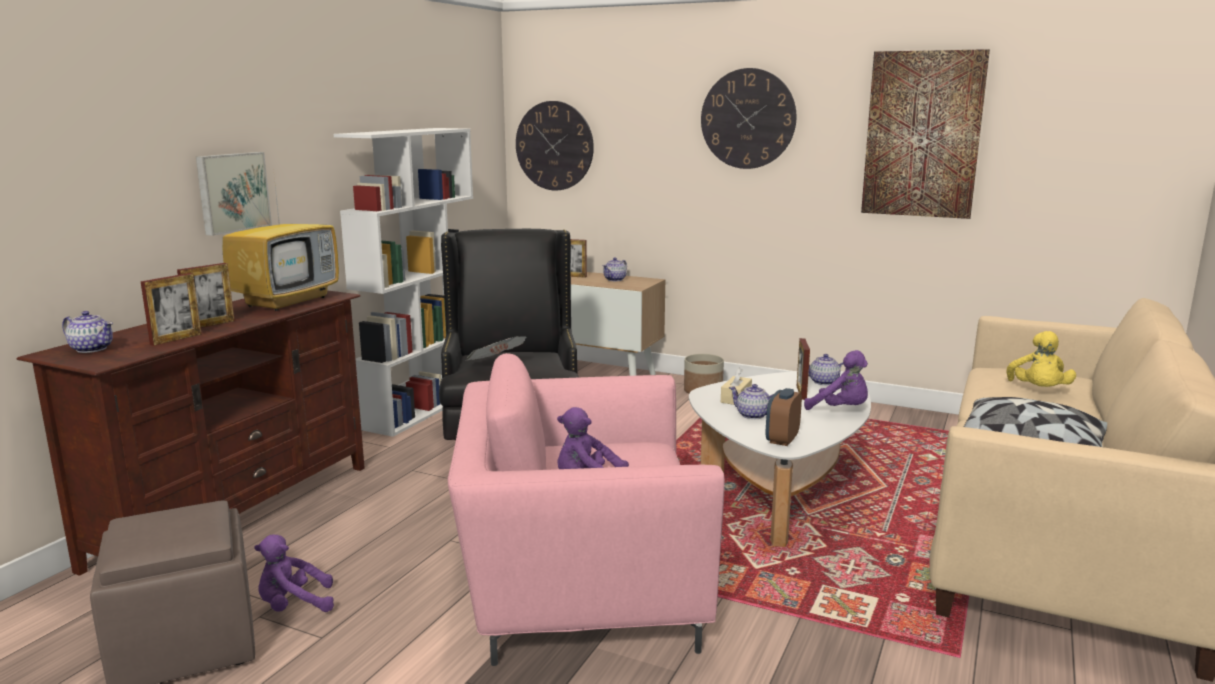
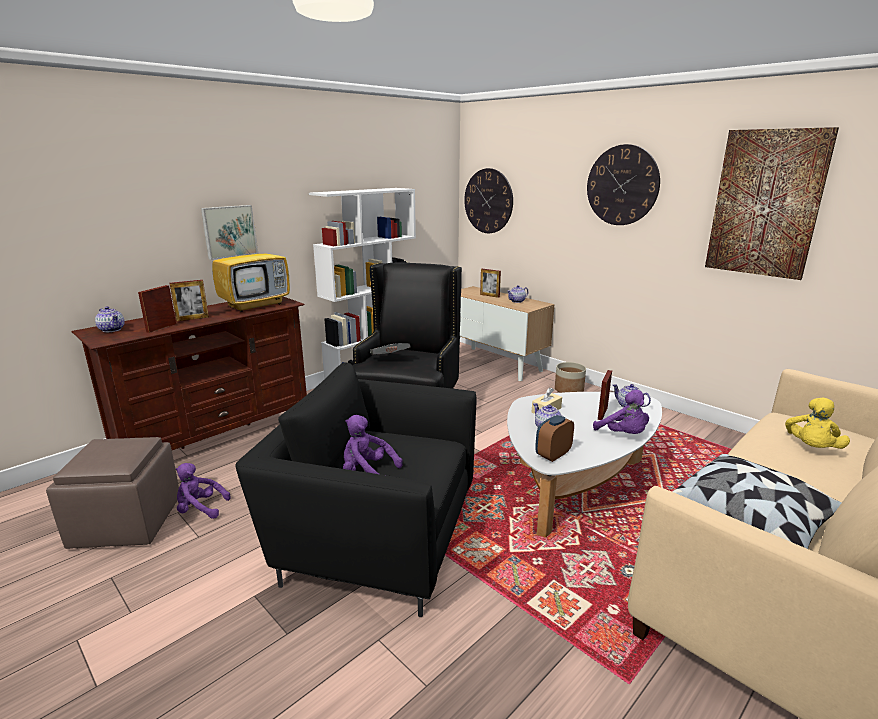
camera: 20 degrees right, 5 degrees up
picture frame [140,273,201,346] -> picture frame turned 150 degrees clockwise [138,285,176,333]
pink armchair [448,353,725,666] -> black armchair [235,362,476,617]

